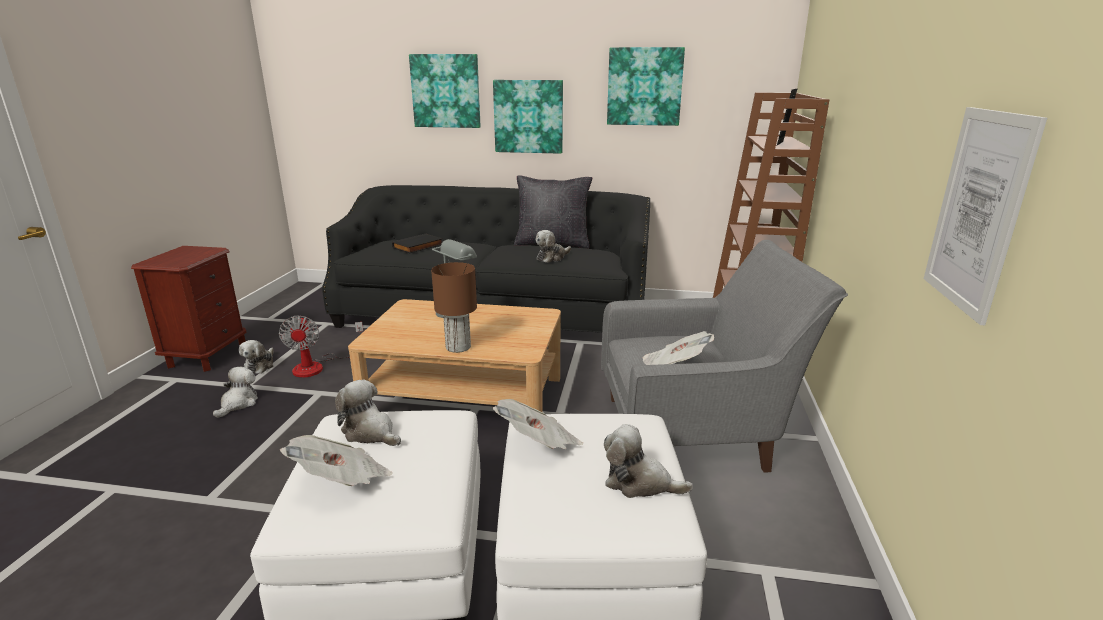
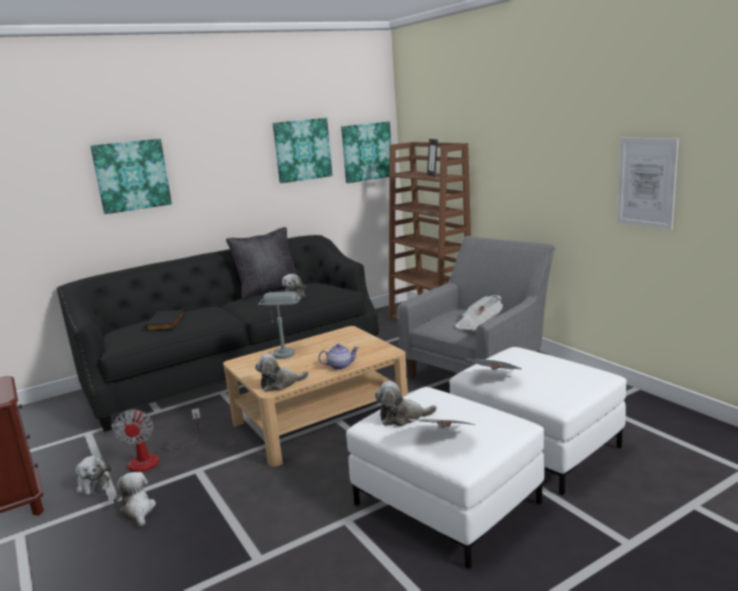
camera: 40 degrees left, 5 degrees down
fan [279,316,363,378] -> fan turned 45 degrees clockwise [113,408,201,472]
brown table lamp [431,262,477,353] -> teapot [318,344,359,370]
picture [493,80,563,154] -> picture moved to [341,122,391,183]
plush toy [604,424,693,498] -> plush toy moved to [255,354,309,392]

